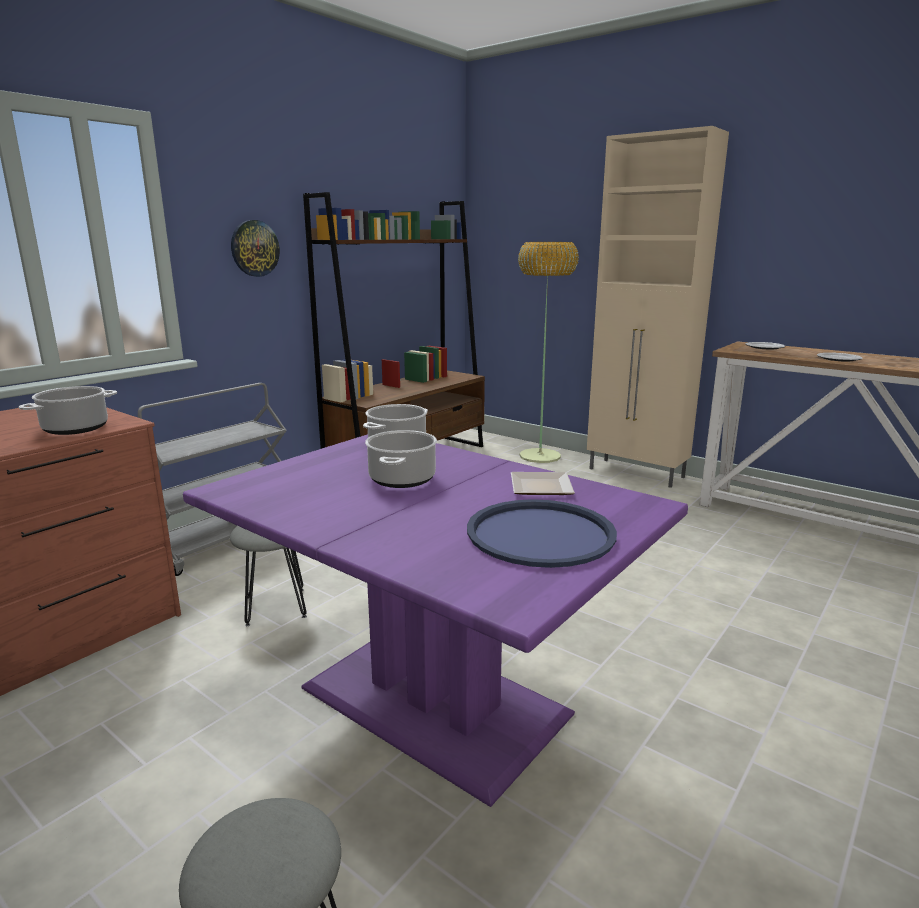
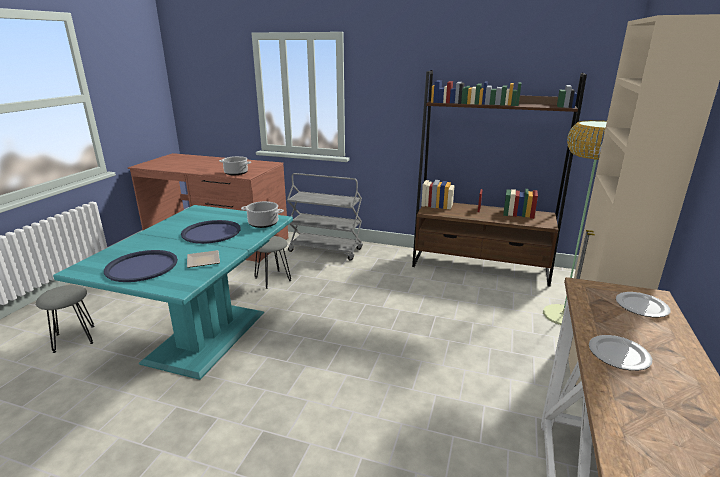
camera: 70 degrees right, 5 degrees up
purple dining table [183,434,688,807] -> turquoise dining table [53,205,293,380]
wall clock [231,220,280,277] -> none
cooking pot [365,430,437,488] -> blue tray [181,220,241,244]

